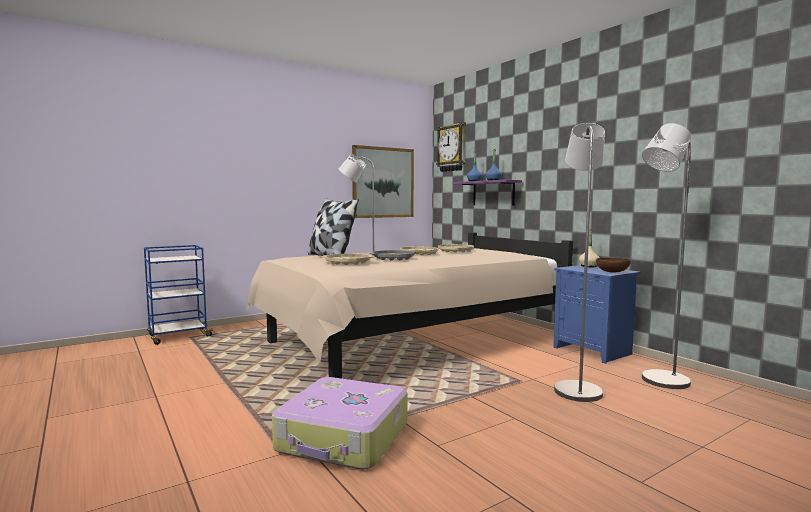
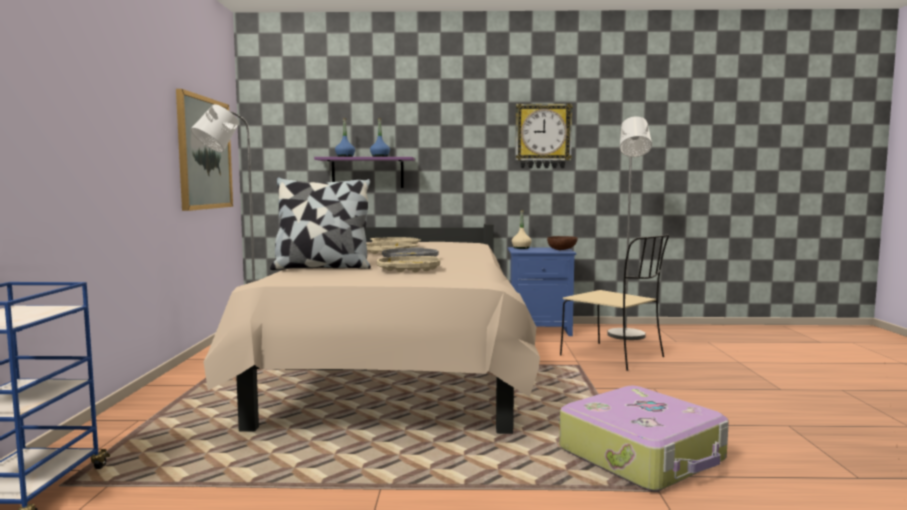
camera: 55 degrees left, 0 degrees up
wall clock [436,122,466,172] -> wall clock moved to [515,103,573,168]
grey floor lamp [554,123,605,402] -> beige chair [560,234,669,371]

